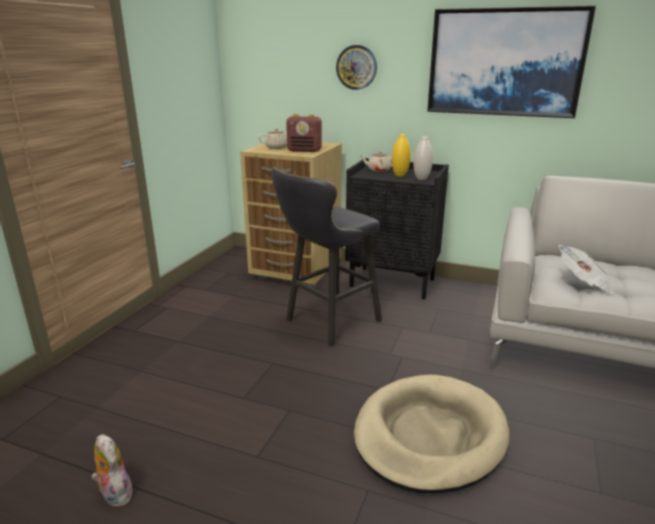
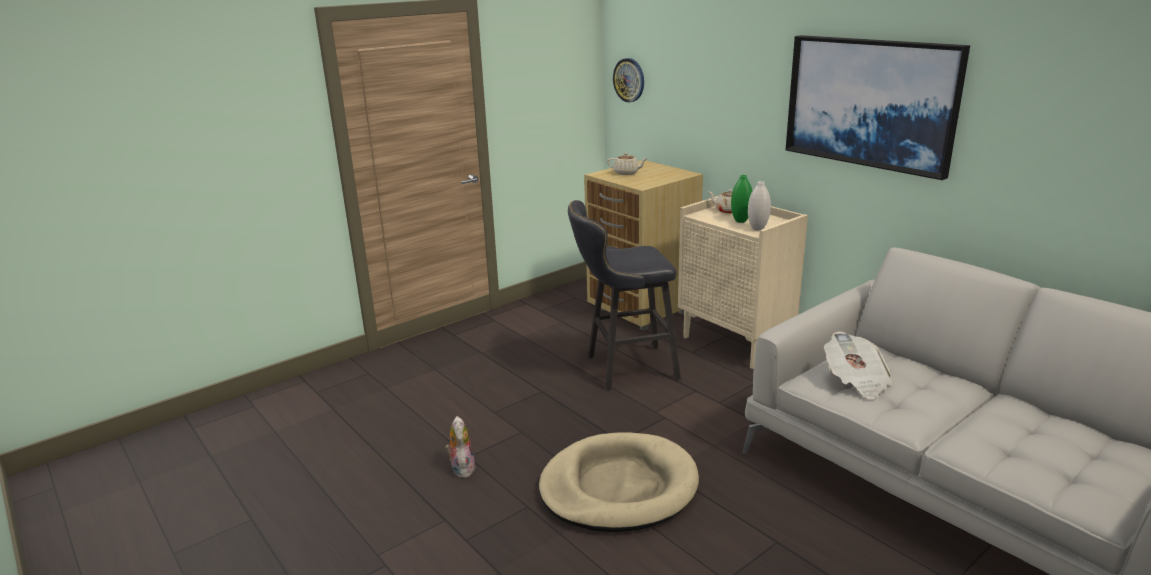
camera: 30 degrees right, 0 degrees up
plush toy [91,434,133,507] -> plush toy moved to [445,416,476,478]
radio [286,114,322,152] -> none
wall clock [336,45,377,90] -> wall clock moved to [613,58,644,102]
black cabinet [345,158,449,299] -> beige cabinet [678,196,808,369]
yellow vase [392,134,411,177] -> green vase [731,175,752,223]

